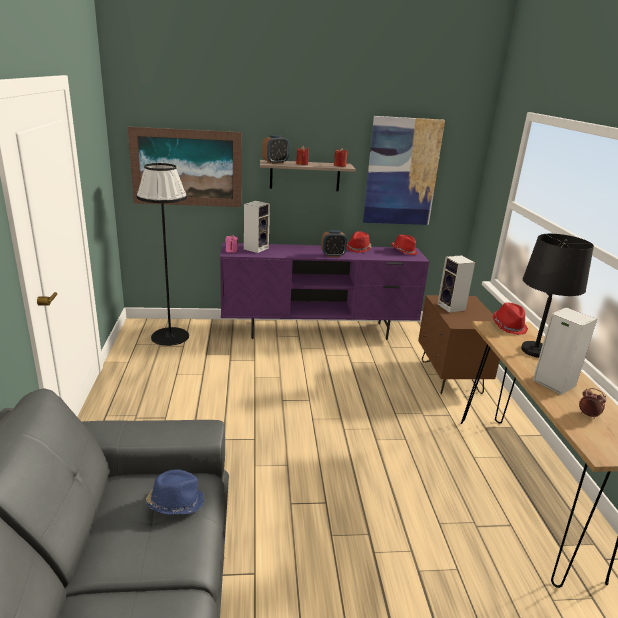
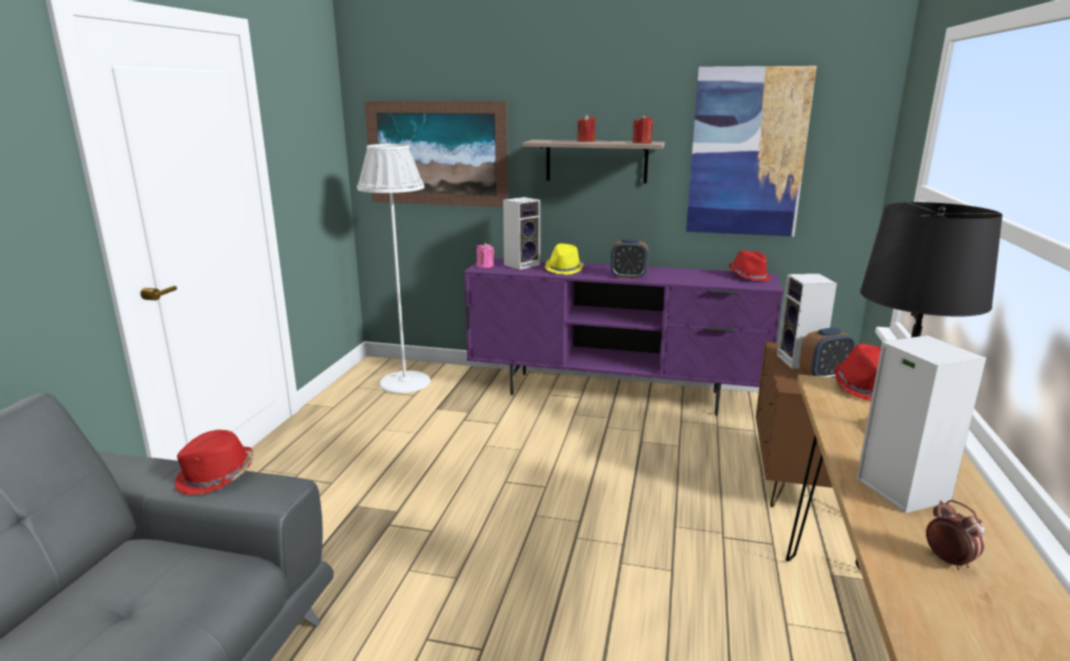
camera: 20 degrees right, 5 degrees down
black floor lamp [136,163,189,346] -> white floor lamp [357,144,430,393]
blue hat [146,469,204,515] -> none
alarm clock [262,135,289,164] -> alarm clock moved to [799,328,855,378]
red hat [346,231,372,253] -> red hat moved to [174,430,255,495]
none -> yellow hat [545,244,584,275]

